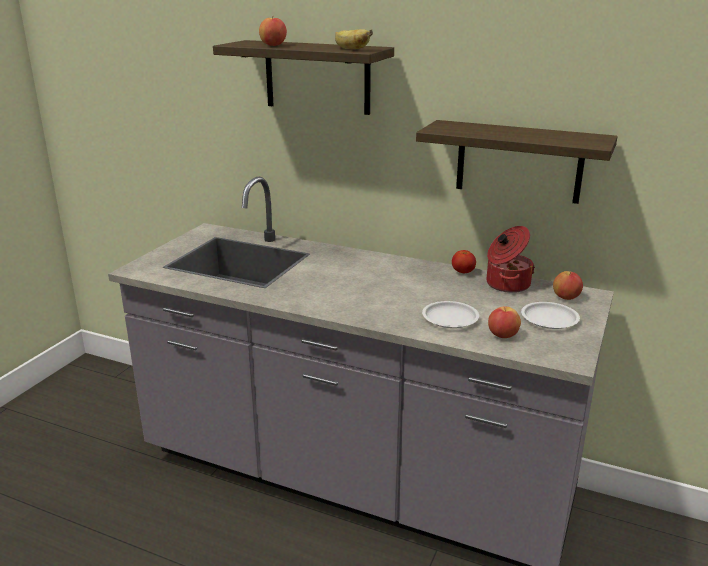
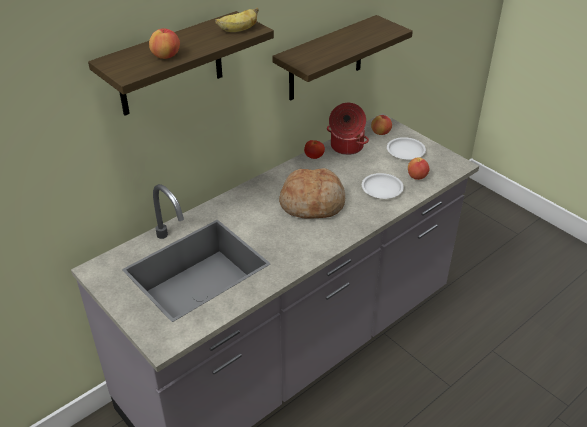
camera: 65 degrees left, 15 degrees up
none -> bread [279,168,345,218]

